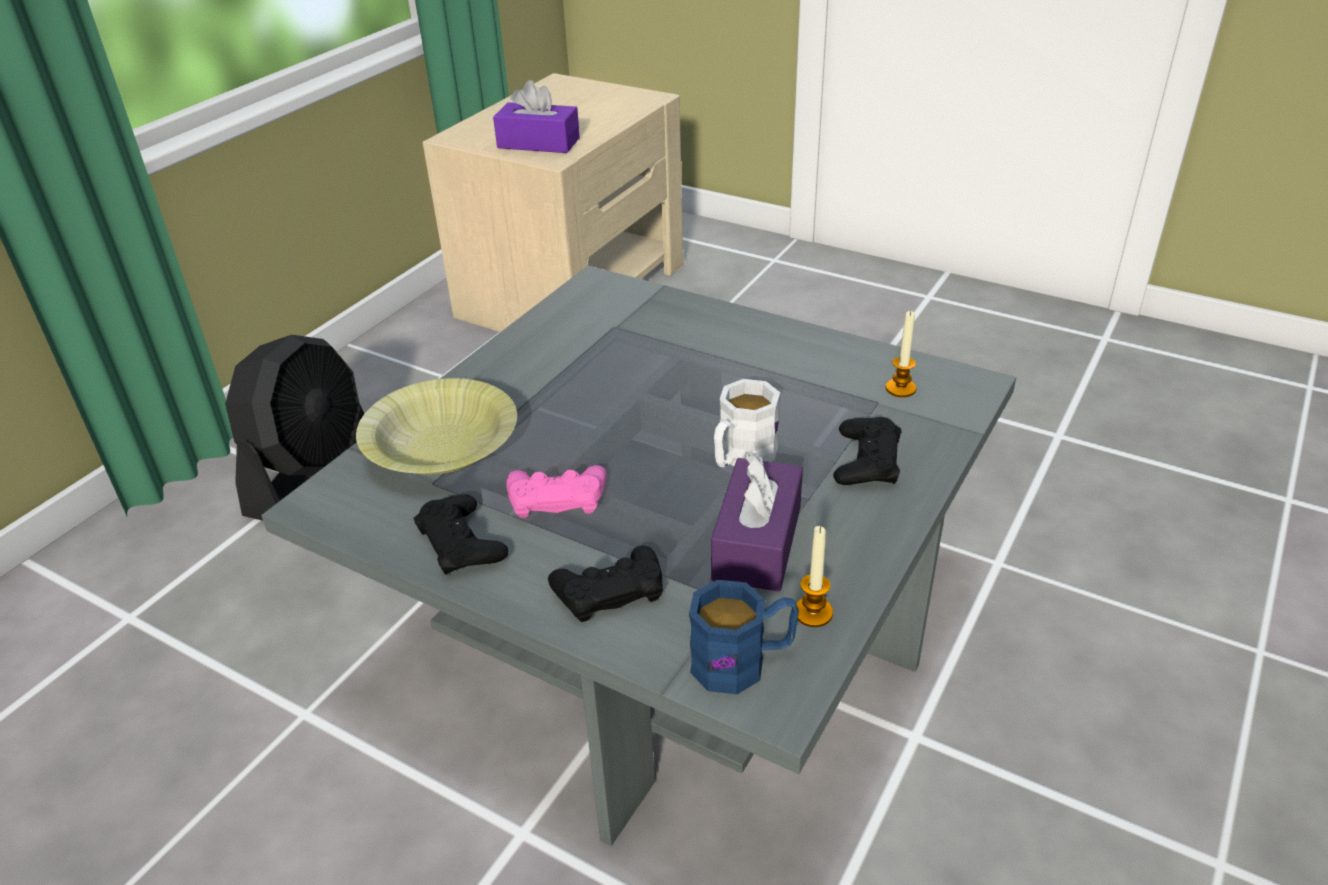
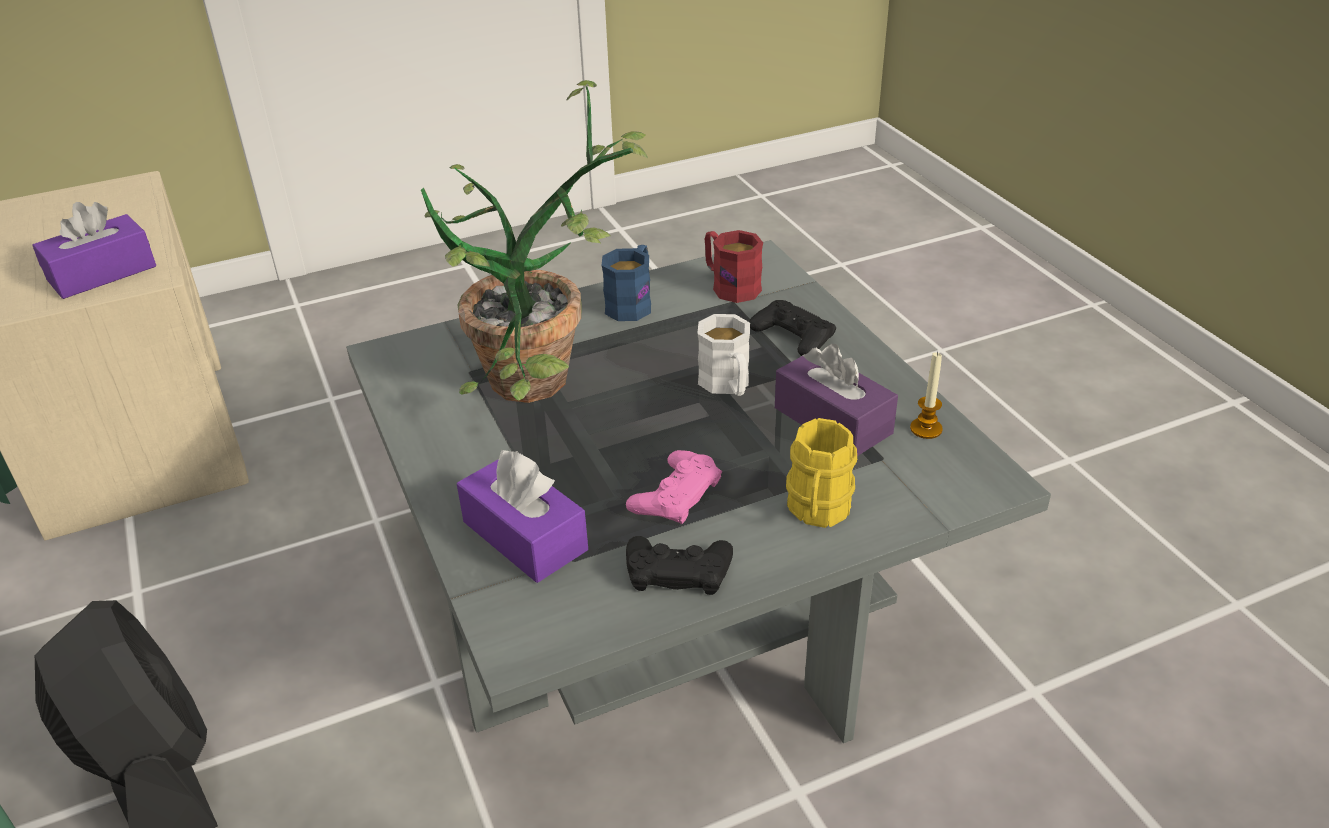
camera: 55 degrees left, 0 degrees up
yellow bowl [356,378,517,475] -> purple tissue box [457,450,588,583]
black game controller [548,546,663,622] -> yellow mug [786,418,857,528]
blue mug [689,580,799,694] -> blue mug moved to [602,245,651,321]
candle [886,311,917,397] -> red mug [705,230,763,303]
none -> potted plant [421,80,647,403]

